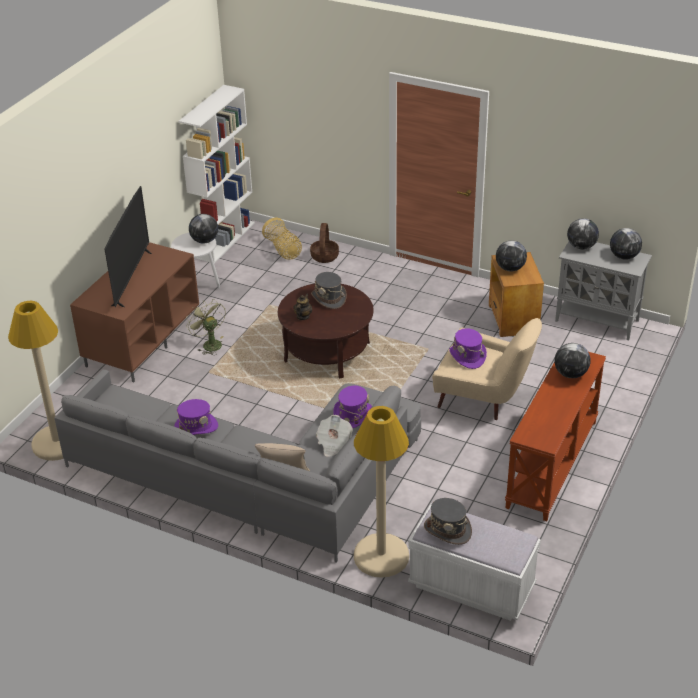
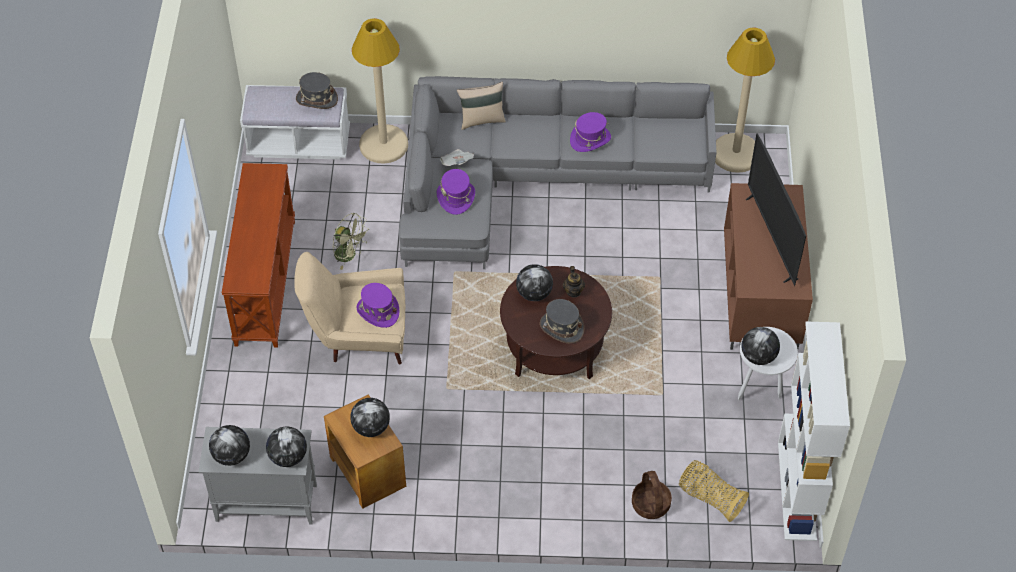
camera: 155 degrees right, 15 degrees up
green fan [186,299,226,355] -> green fan moved to [332,213,367,270]
globe [554,343,591,378] -> globe moved to [516,264,553,301]

